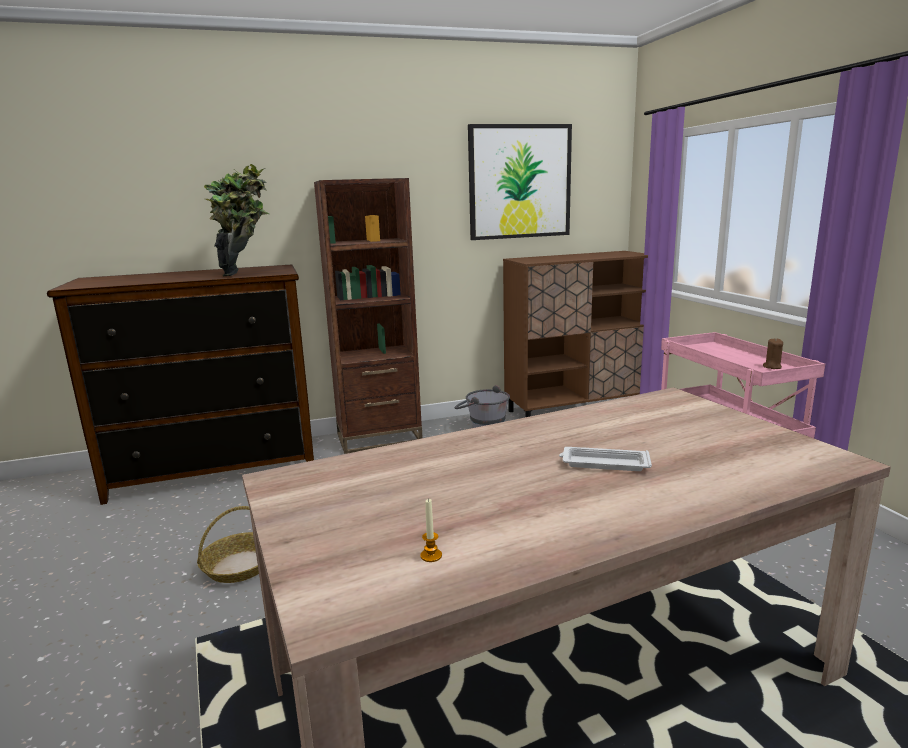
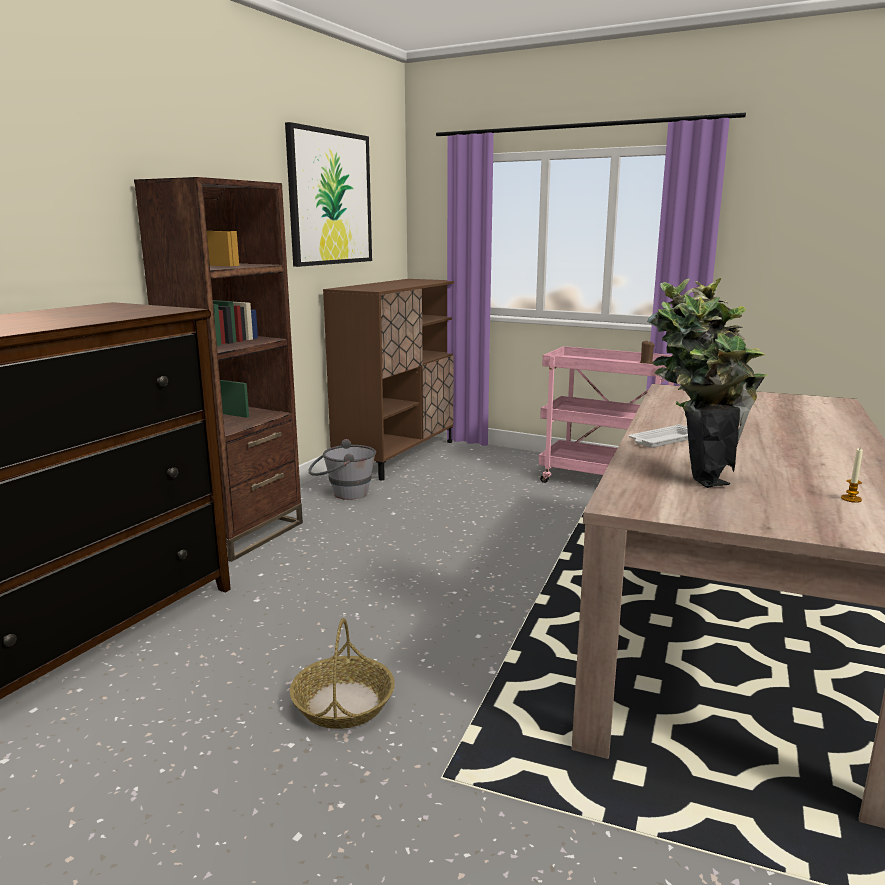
camera: 45 degrees left, 0 degrees up
potted plant [204,164,269,277] -> potted plant moved to [647,278,767,488]
white tray [559,447,652,471] -> white tray moved to [629,424,688,448]

